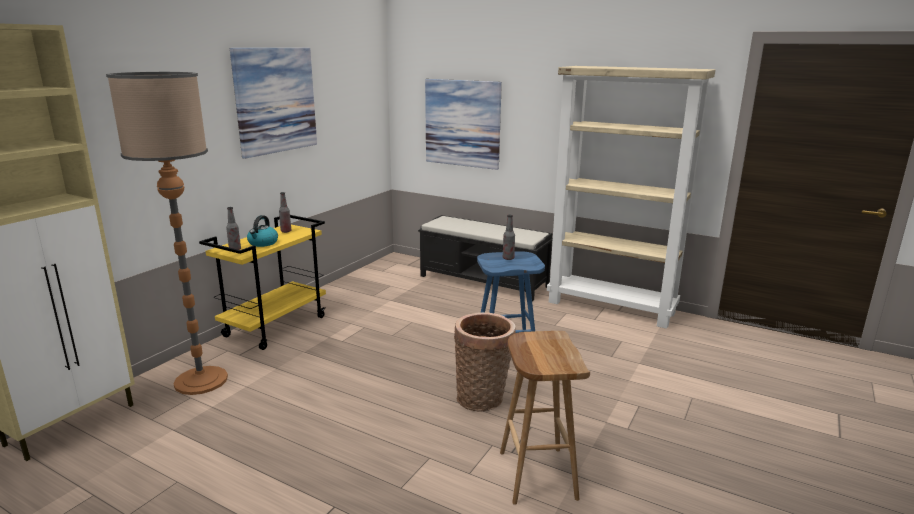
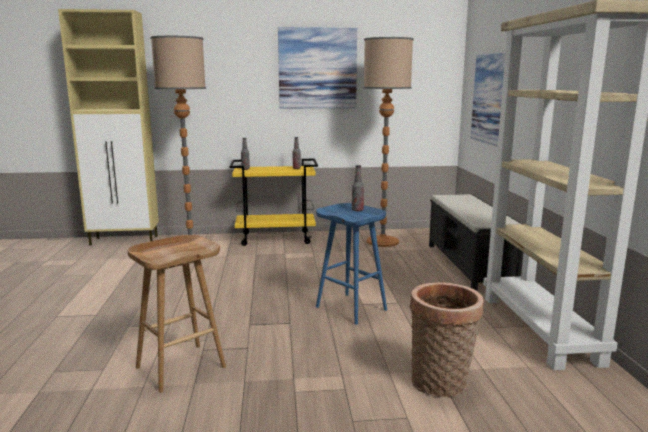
camera: 55 degrees right, 5 degrees down
kettle [247,215,278,247] -> none
basket [454,312,516,412] -> basket moved to [409,282,484,397]
none -> floor lamp [363,37,414,247]

